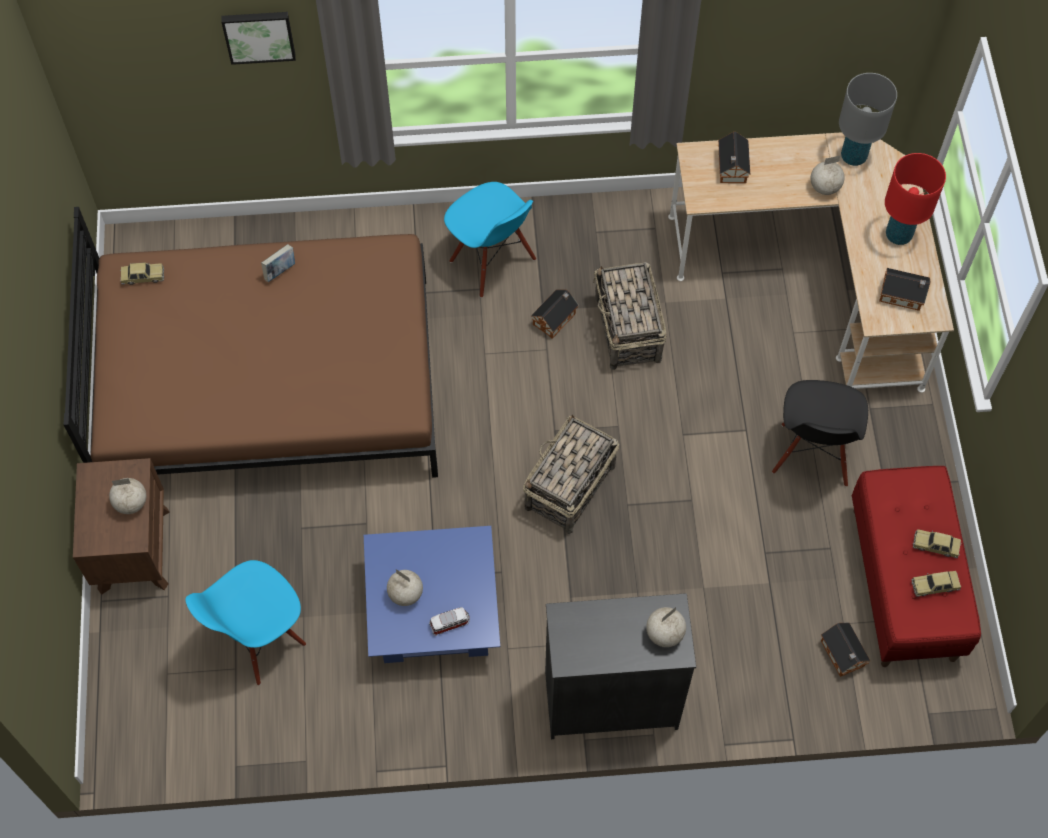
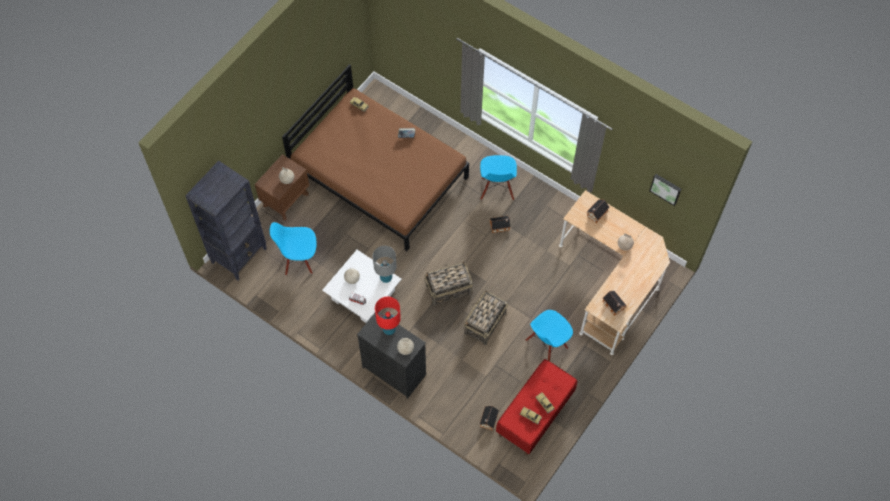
camera: 40 degrees right, 0 degrees up
picture [221,12,296,65] -> picture moved to [649,174,681,206]
blue coffee table [364,526,500,663] -> white coffee table [322,250,401,323]
basket [593,262,667,370] -> basket moved to [464,290,508,345]
black chair [772,380,868,487] -> blue chair [526,310,573,361]
grey table lamp [839,73,897,166] -> grey table lamp moved to [373,246,397,283]
red table lamp [885,153,946,245] -> red table lamp moved to [375,297,401,335]
none -> black bookcase [185,161,267,281]

